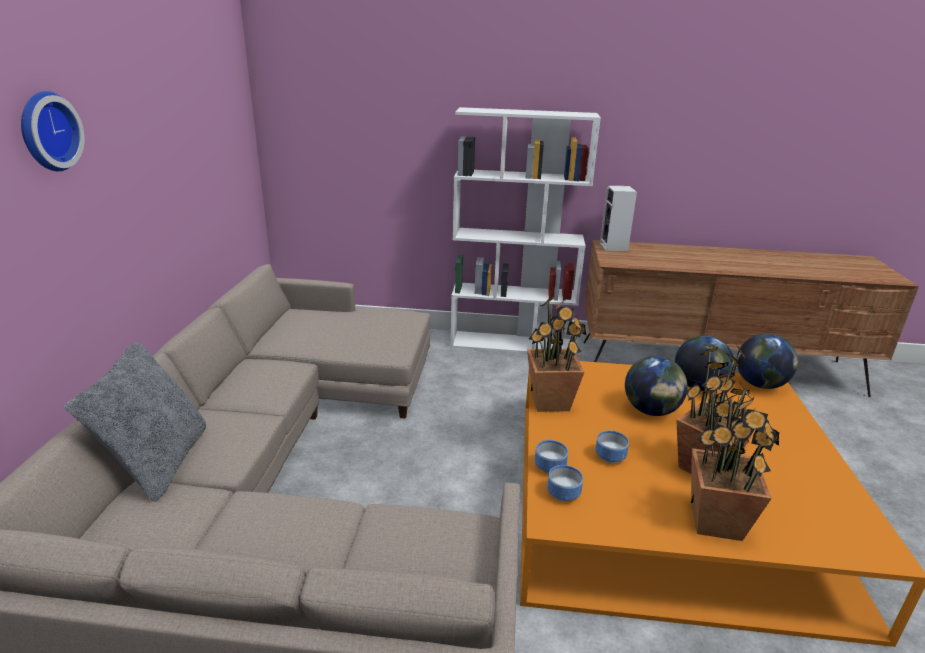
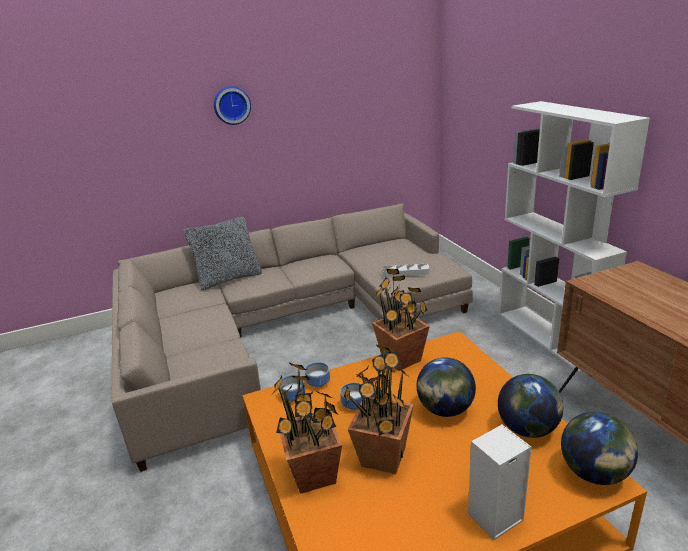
camera: 65 degrees right, 0 degrees up
speaker [600,186,637,251] -> speaker moved to [468,424,531,540]
none -> grey tray [382,264,429,277]

